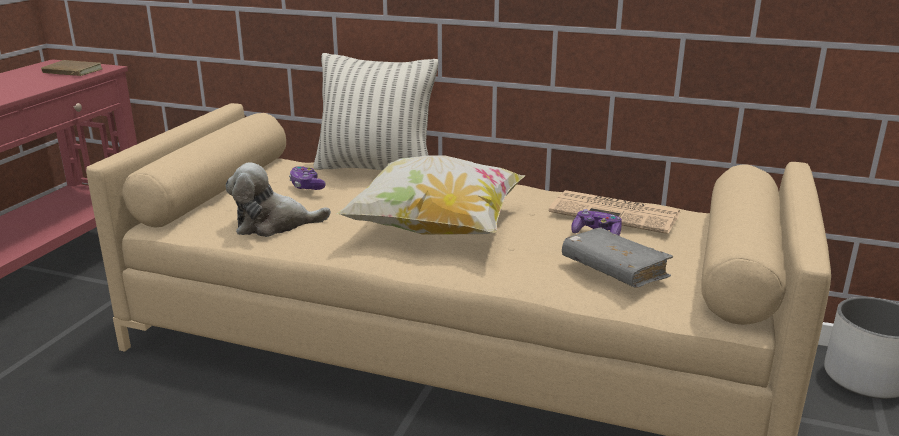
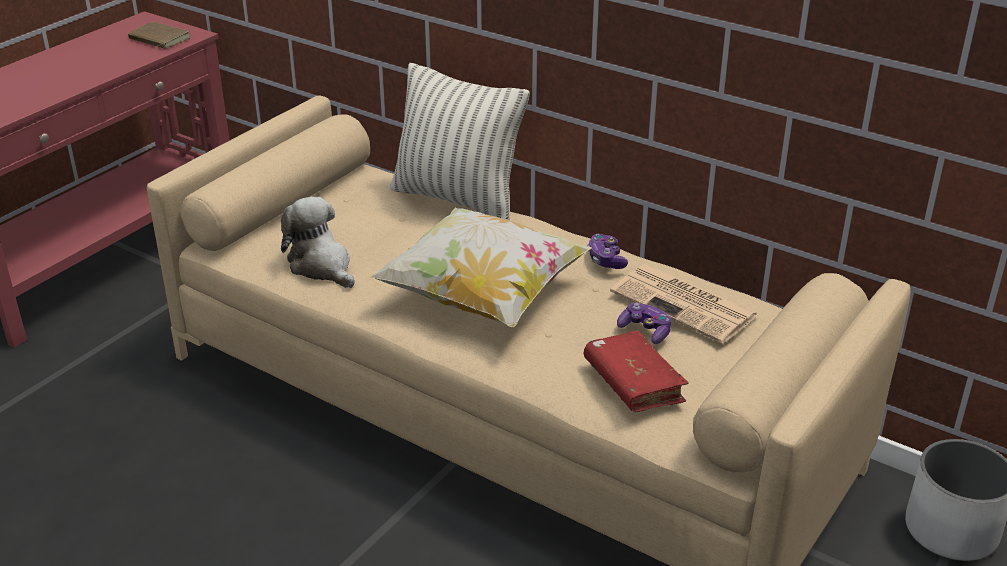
camera: 15 degrees right, 10 degrees up
plush toy [226,163,331,237] -> plush toy turned 45 degrees clockwise [281,197,355,288]
game controller [289,166,326,190] -> game controller moved to [587,234,628,269]
grey book [562,227,673,288] -> red book [584,331,689,412]

